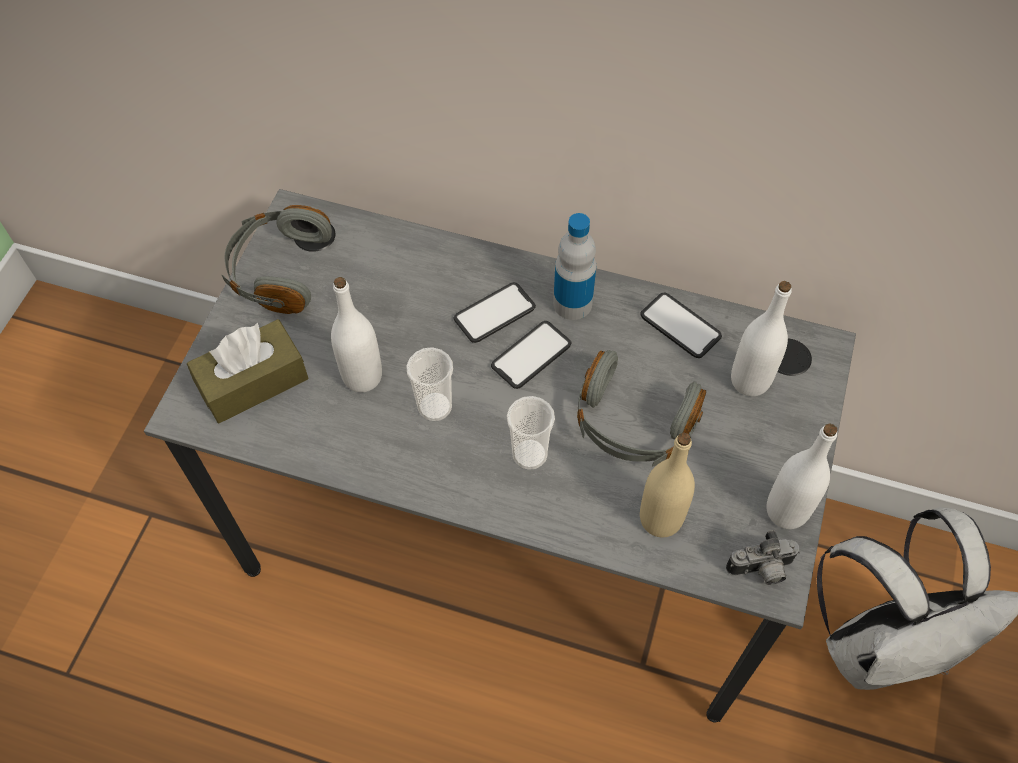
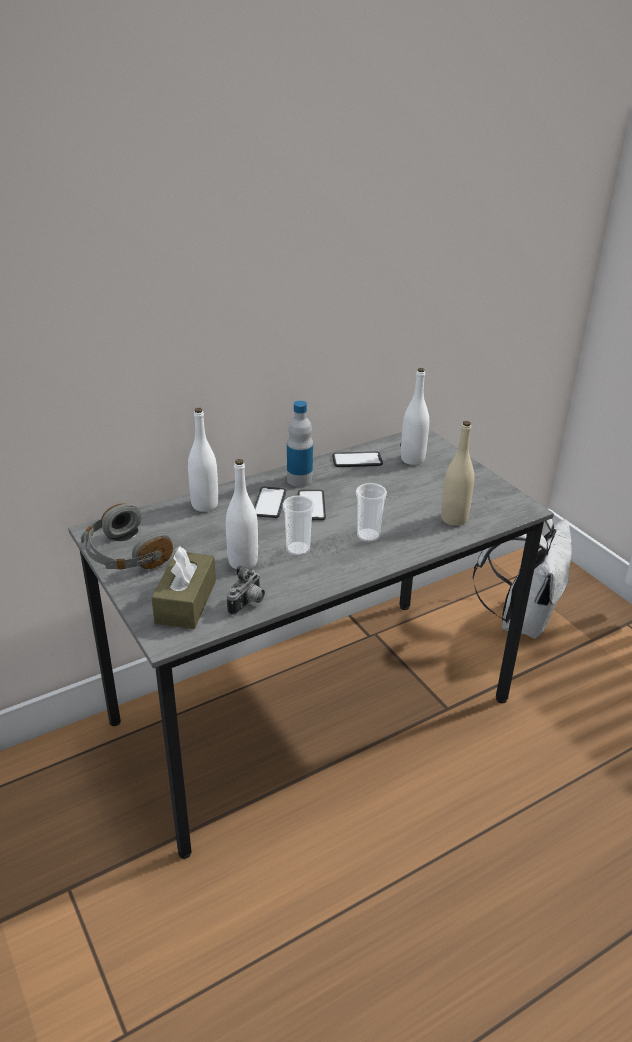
camera: 50 degrees left, 25 degrees down
grey headphones [577,350,706,467] -> none
camera [726,530,800,585] -> camera moved to [227,565,265,615]
white bottle [766,423,837,529] -> white bottle moved to [188,408,218,512]

